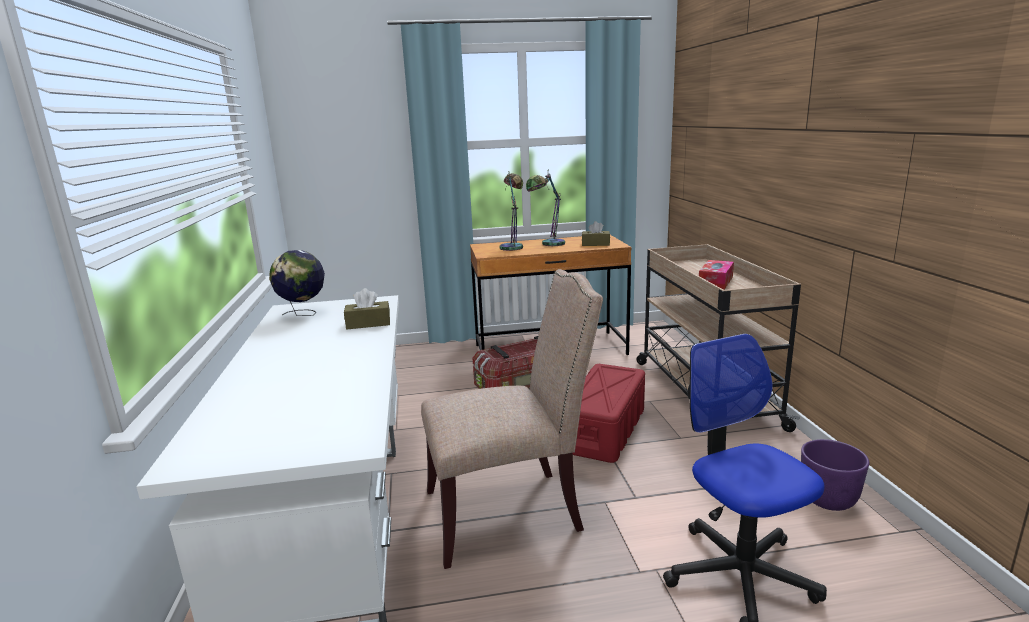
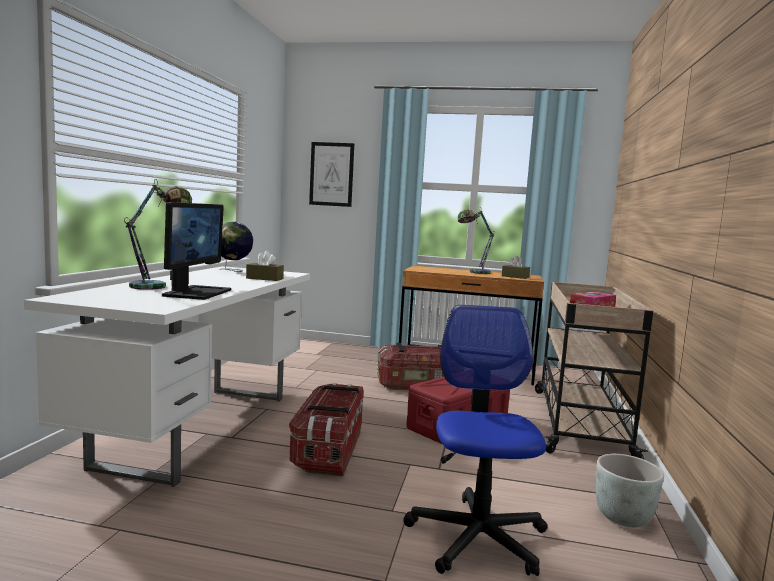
camera: 20 degrees right, 10 degrees down
beige chair [421,269,603,569] -> storage box [289,383,363,476]
table lamp [500,172,523,251] -> table lamp moved to [124,179,192,290]
purple planter [801,439,870,511] -> grey planter [596,454,664,527]
none -> monitor [162,202,231,300]
none -> picture [309,142,354,207]

